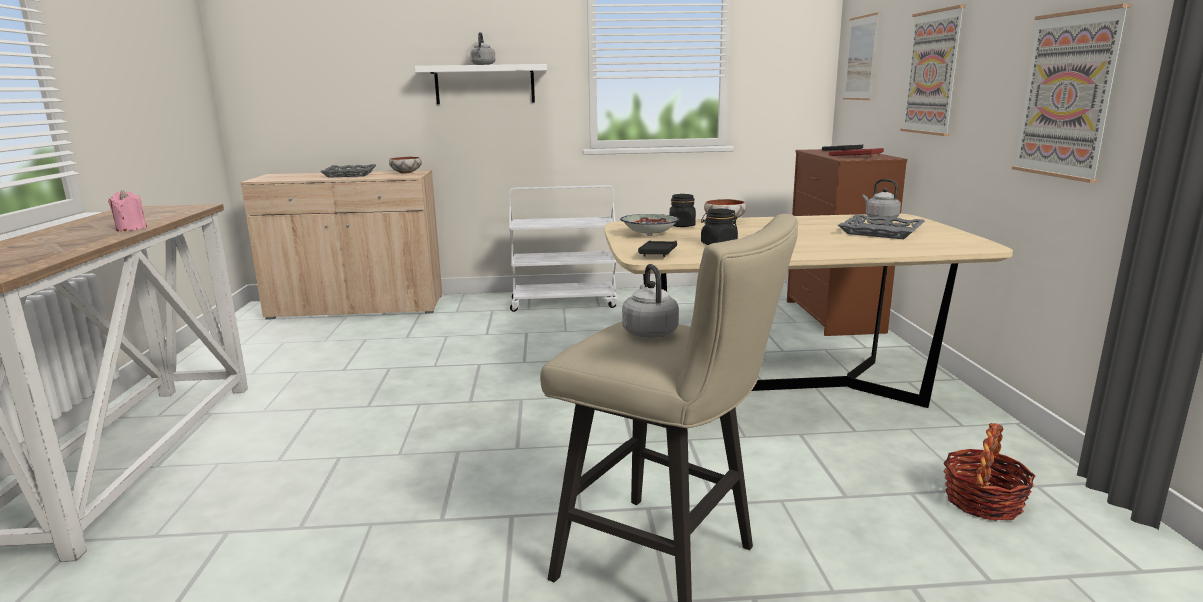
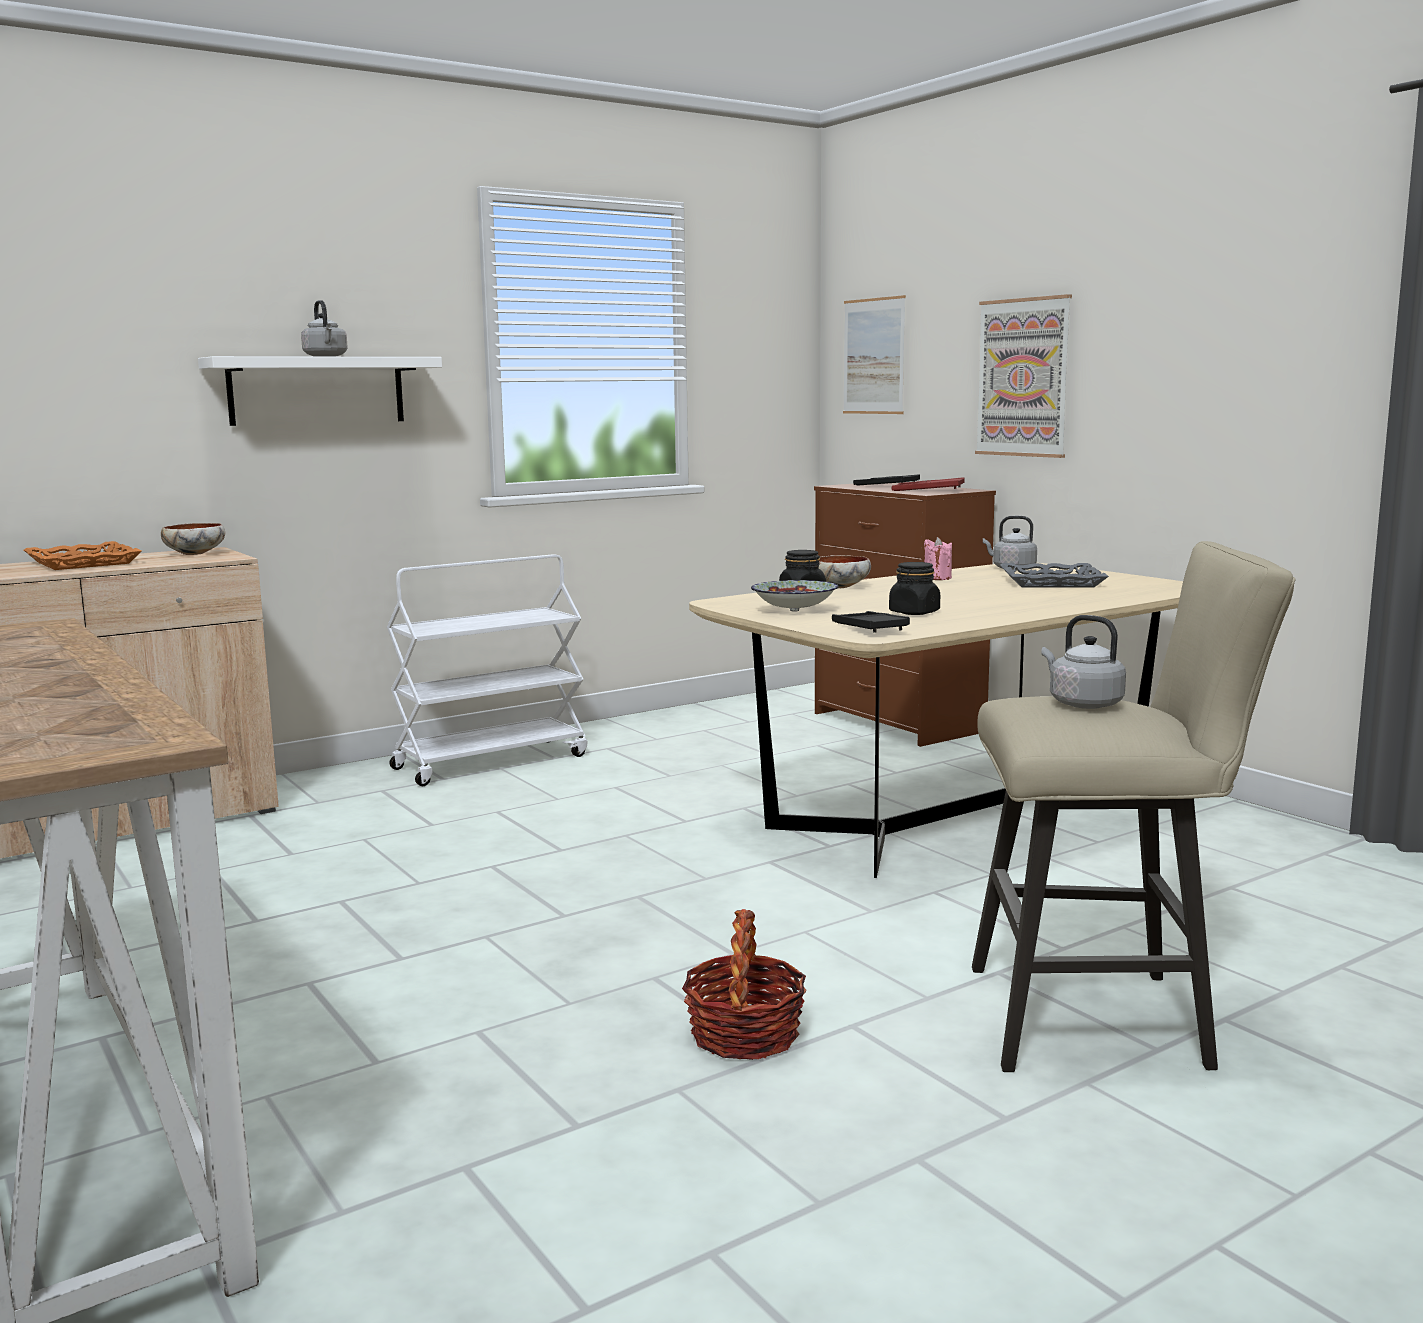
camera: 30 degrees left, 5 degrees down
pink candle [108,190,147,231] -> pink candle moved to [924,537,952,580]
grey tray [320,164,376,178] -> orange tray [24,541,141,570]
basket [943,423,1035,521] -> basket moved to [682,909,807,1060]
picture [1012,4,1131,183] -> none

